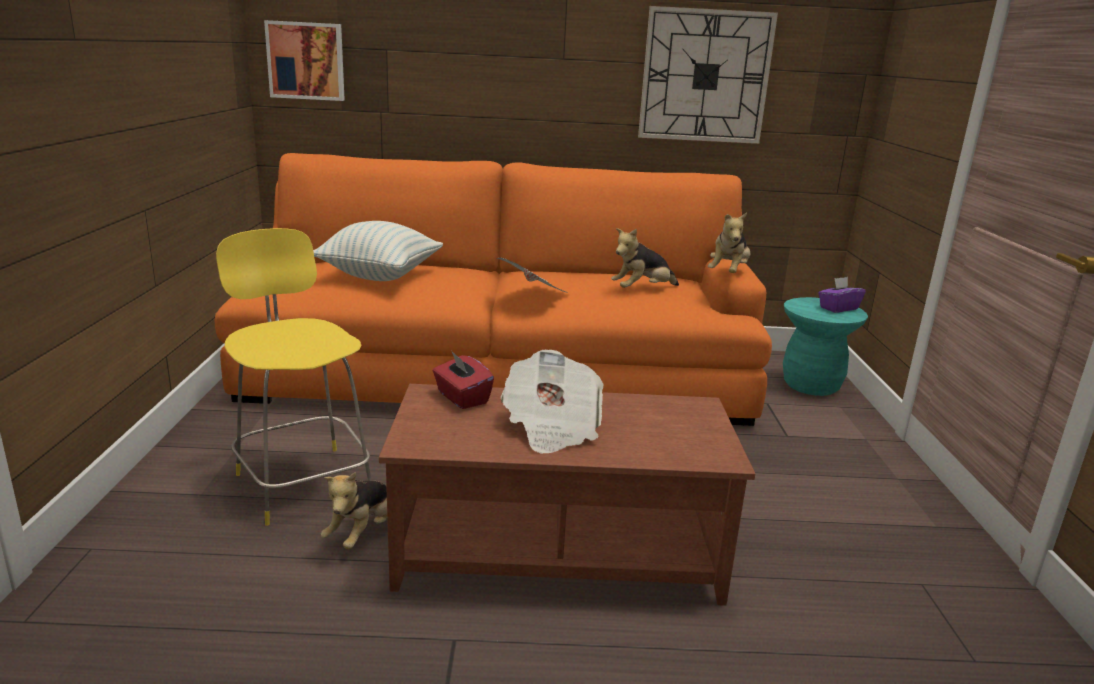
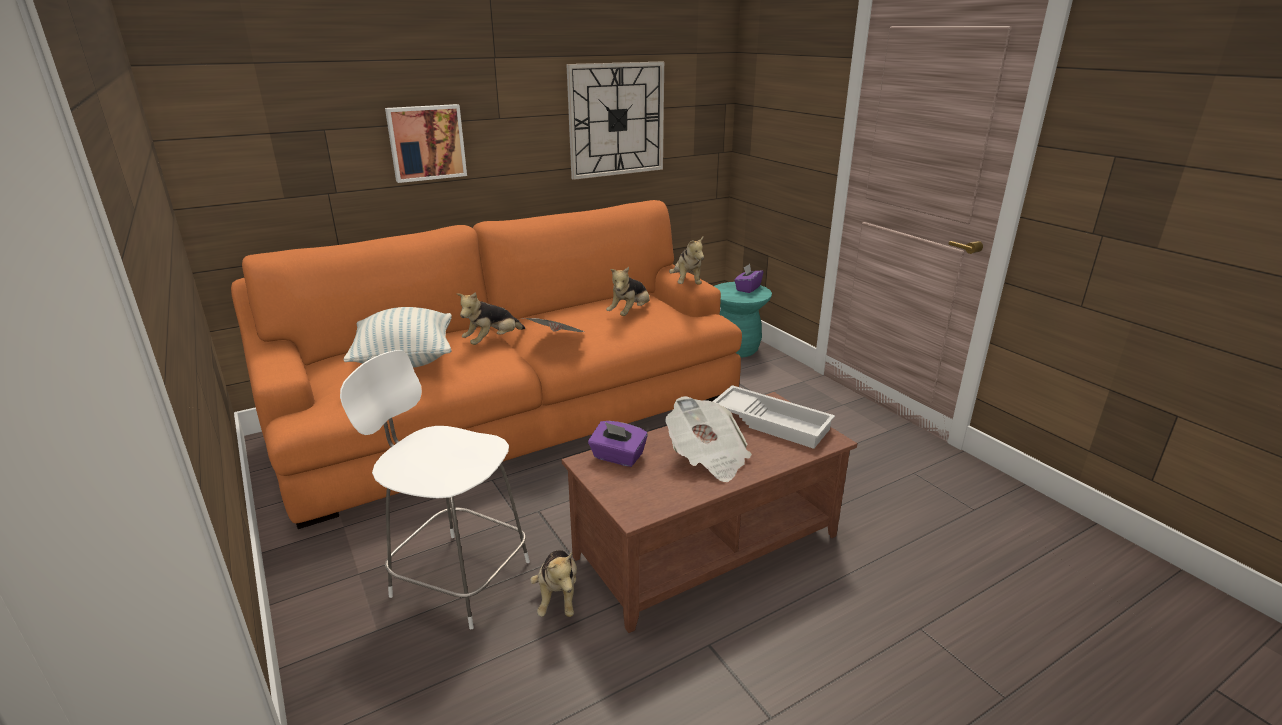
camera: 30 degrees left, 5 degrees up
yellow stool [216,228,372,526] -> white stool [340,350,530,629]
picture [264,20,345,101] -> picture moved to [385,104,467,183]
red tissue box [433,352,494,409] -> purple tissue box [588,421,648,467]
none -> plush toy [457,292,525,345]
none -> white tray [712,385,835,449]

